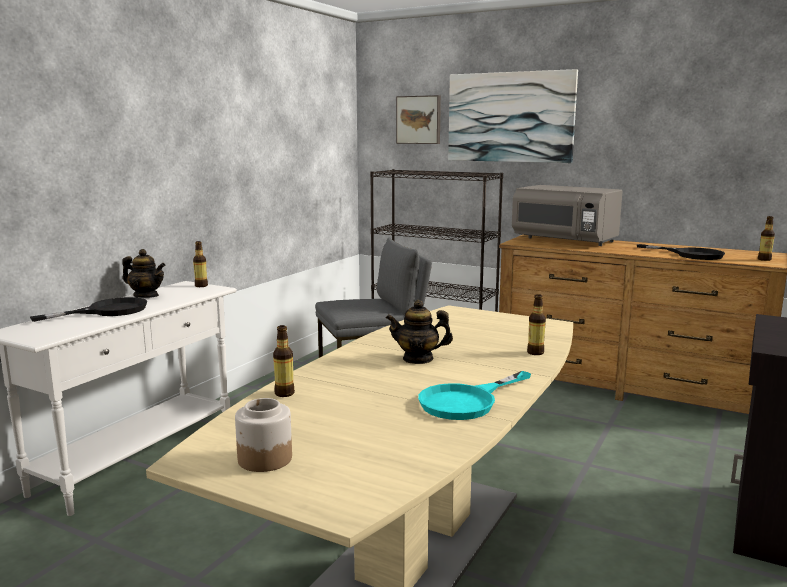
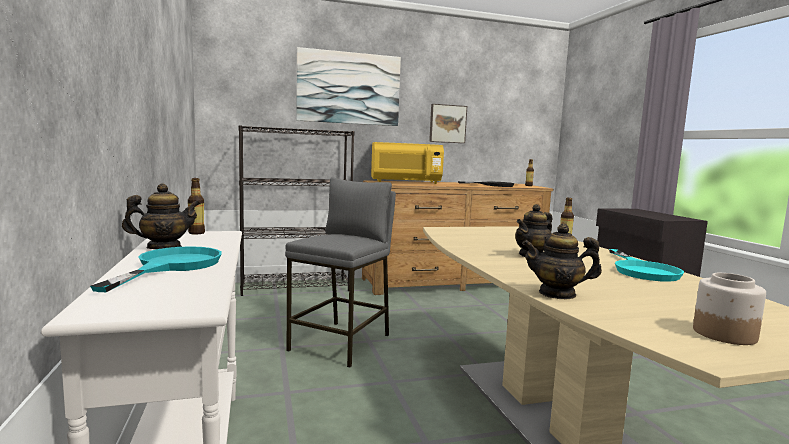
camera: 45 degrees left, 5 degrees down
black frying pan [30,297,147,322] -> turquoise frying pan [90,246,222,292]
bottle [273,325,295,397] -> teapot [522,224,602,299]
picture [396,95,441,144] -> picture moved to [429,104,467,143]
grey microwave [512,185,623,246] -> yellow microwave [371,142,444,184]

